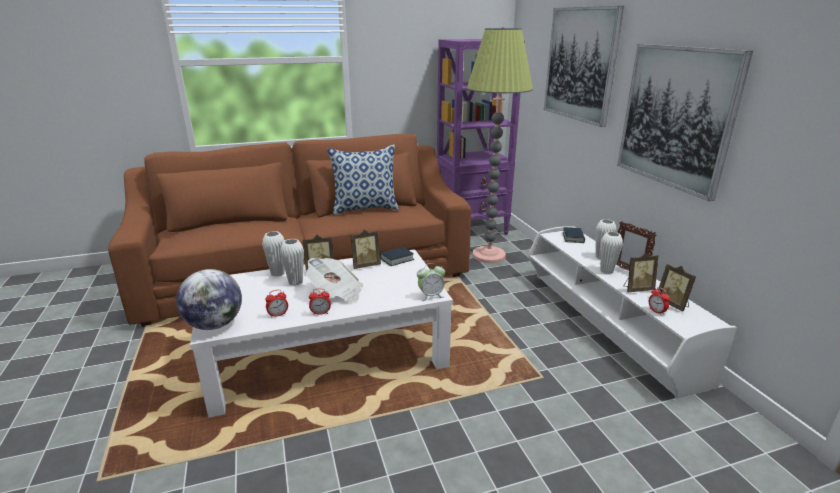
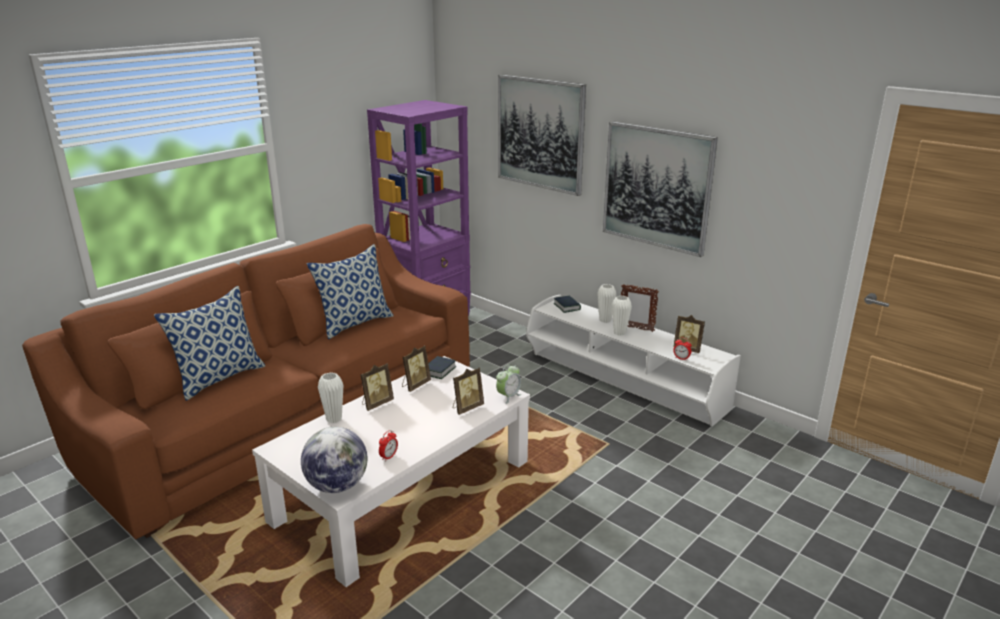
camera: 30 degrees left, 0 degrees up
white vase [280,239,304,286] -> none
newspaper [306,258,363,303] -> none
alarm clock [309,288,331,315] -> none
floor lamp [467,27,533,263] -> none
picture frame [624,253,659,292] -> picture frame moved to [453,368,484,415]
none -> pillow [154,286,266,401]

